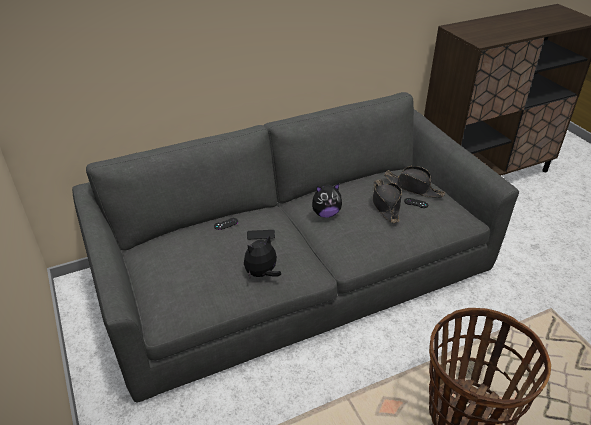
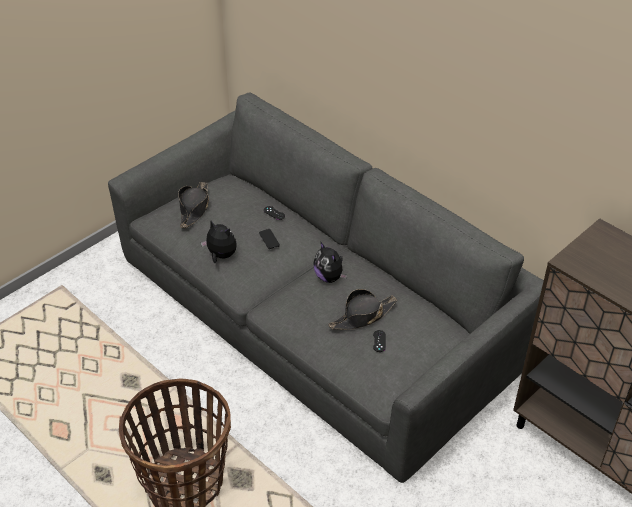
camera: 70 degrees right, 5 degrees up
black hat [384,166,445,197] -> black hat moved to [178,182,209,228]

